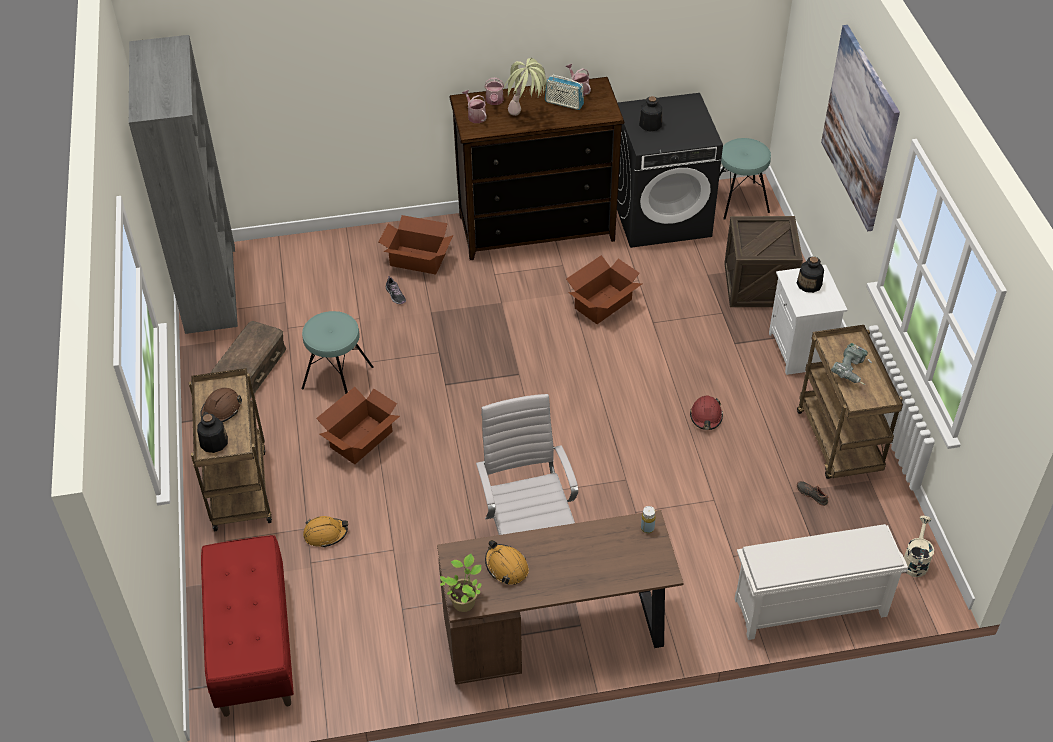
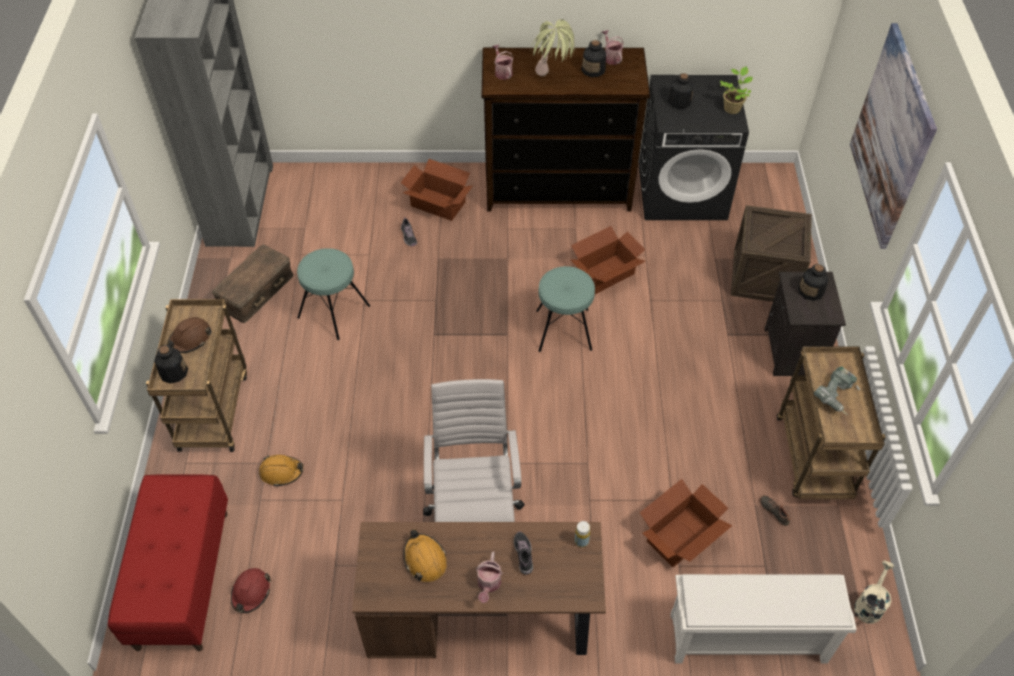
camera: 10 degrees right, 5 degrees up
cardboard box [316,387,400,464] -> cardboard box moved to [640,479,733,567]
potted plant [440,554,481,612] -> potted plant moved to [720,66,753,114]
watering can [484,77,504,105] -> watering can moved to [476,552,503,603]
radio [545,74,584,110] -> bottle [581,40,606,77]
red hard hat [690,395,723,430] -> red hard hat moved to [231,568,271,613]
turquoise stool [719,138,771,220] -> turquoise stool moved to [536,266,595,352]
white nightstand [769,265,847,375] -> black nightstand [764,272,846,376]
none -> shoe [514,532,533,575]

